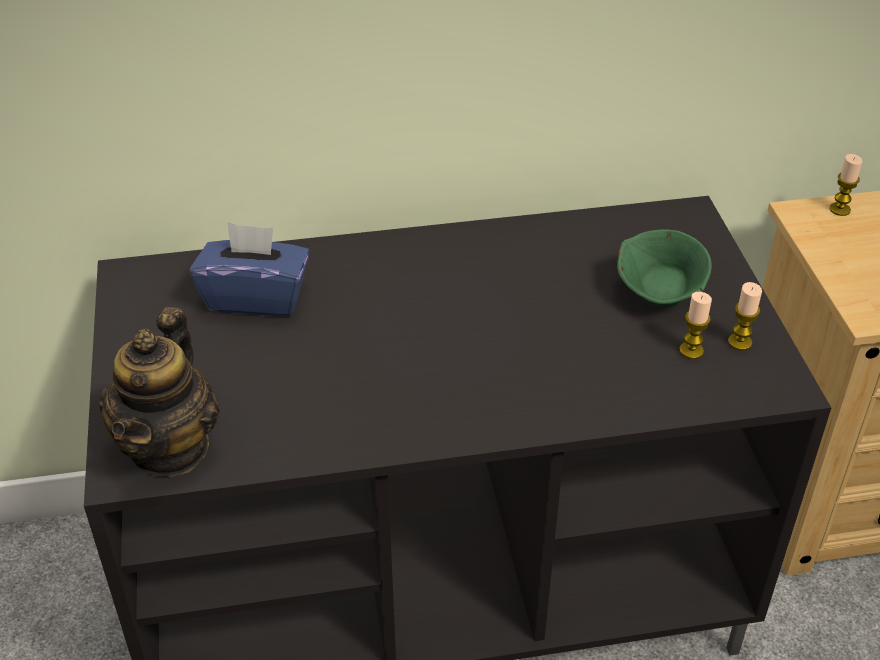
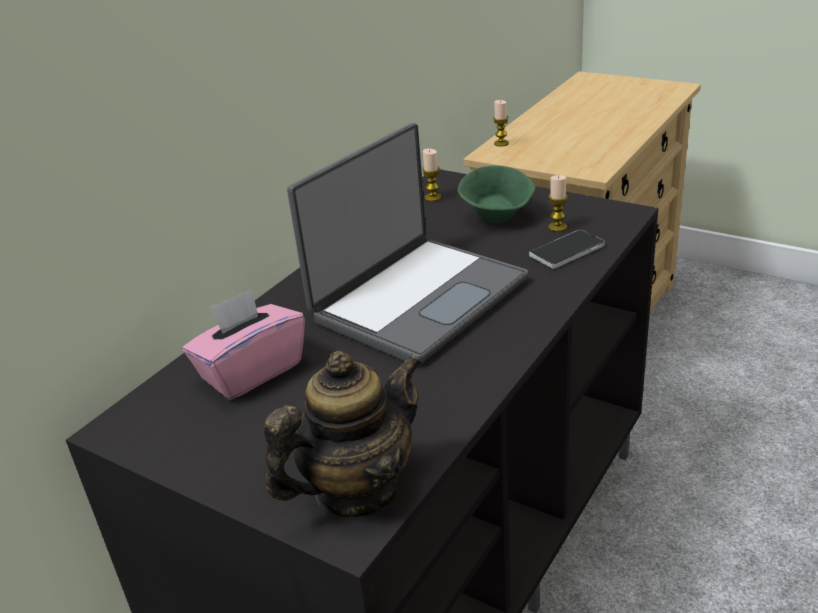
camera: 45 degrees left, 10 degrees down
teapot [99,307,220,477] -> teapot turned 90 degrees counterclockwise [264,351,423,517]
blue tissue box [190,223,310,316] -> pink tissue box [182,289,305,400]
candle [728,282,762,350] -> candle moved to [422,149,441,202]
none -> laptop [287,123,528,366]
none -> phone [529,230,604,269]

